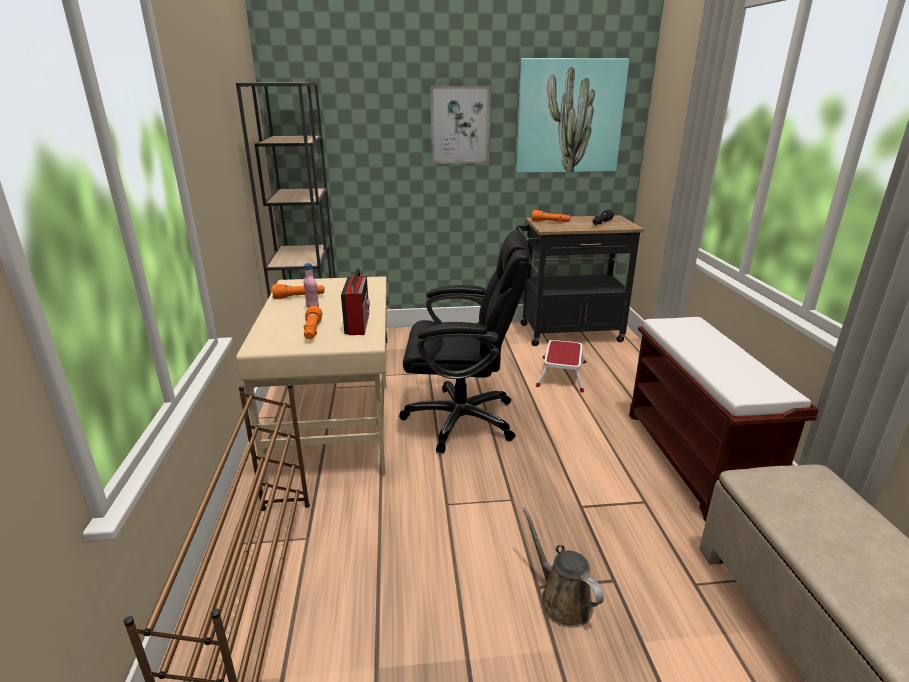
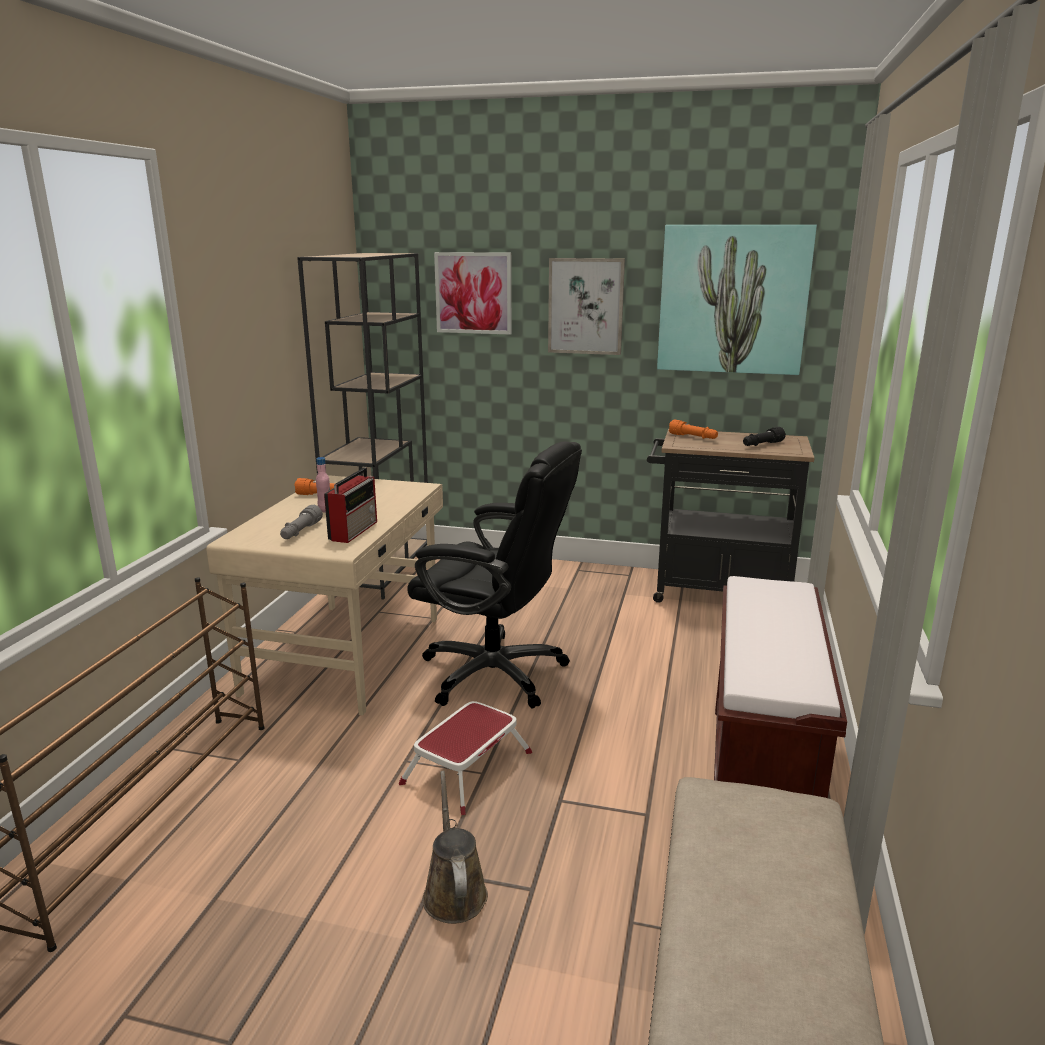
camera: 20 degrees right, 5 degrees down
orange flashlight [304,306,322,339] -> grey flashlight [280,505,323,539]
red step ladder [536,340,586,393] -> red step ladder moved to [399,701,532,815]
none -> picture [434,252,512,335]

